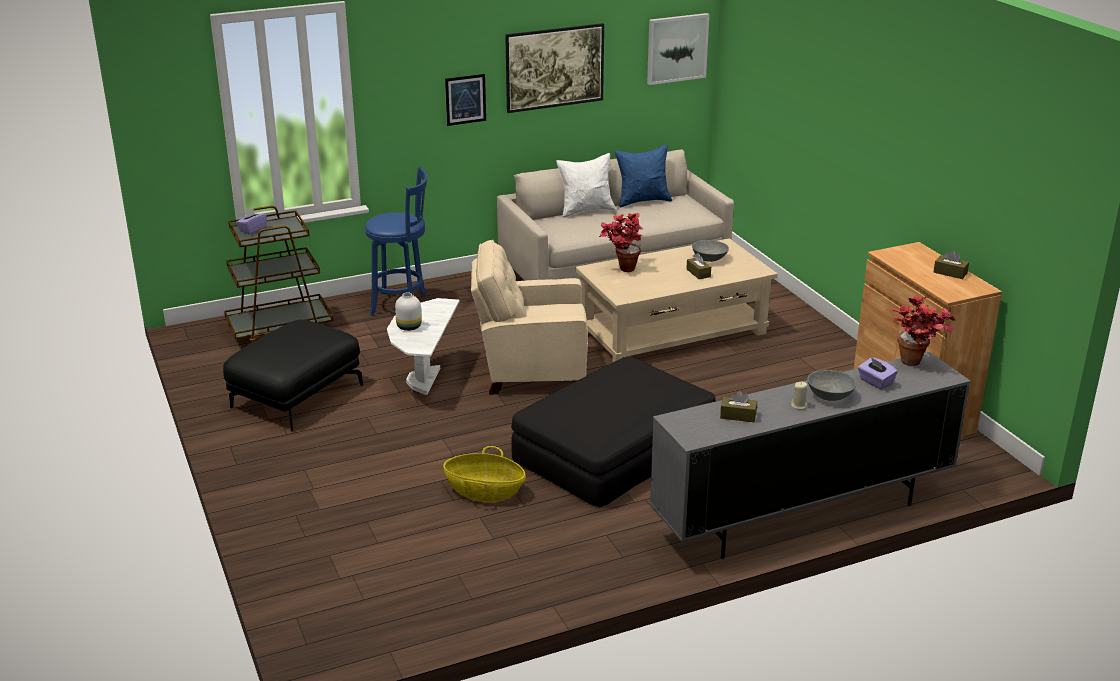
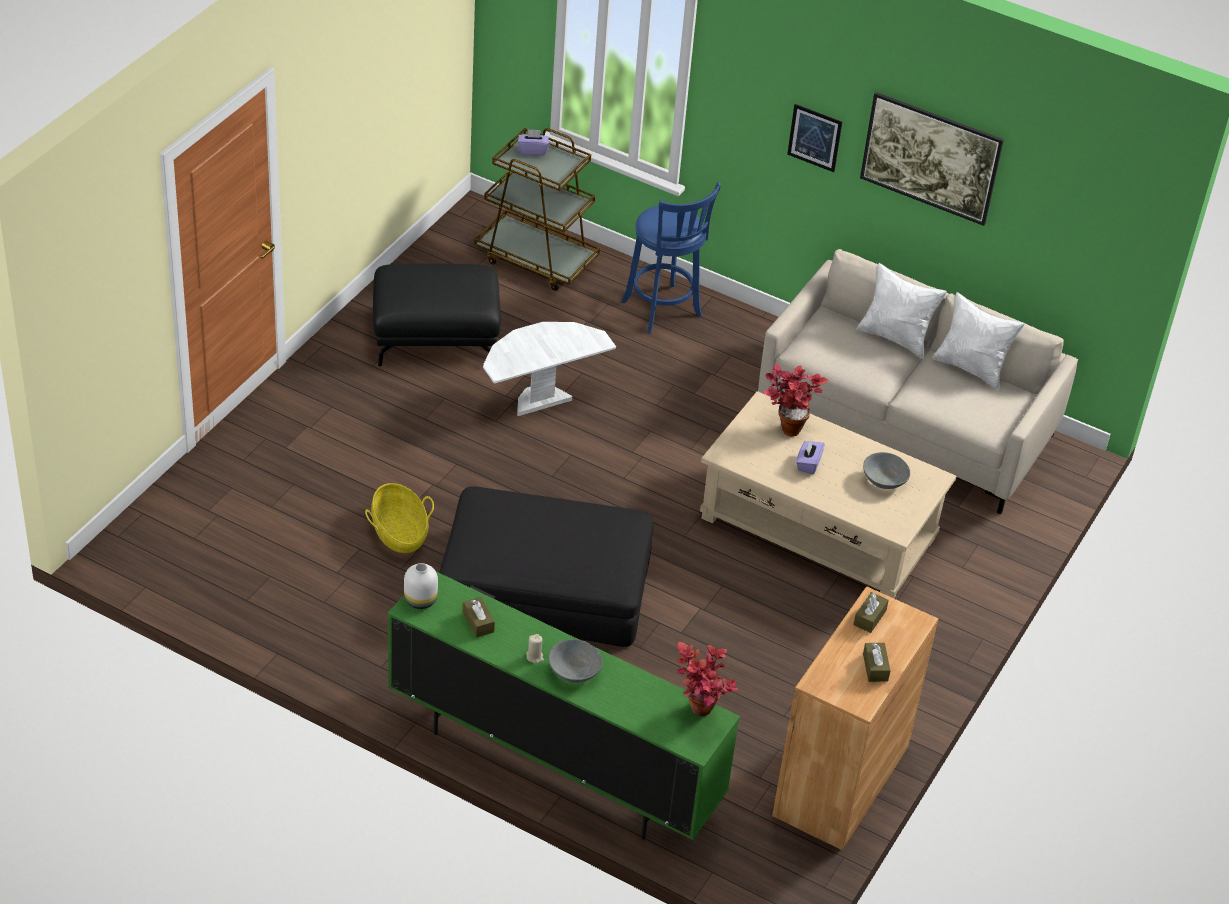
camera: 50 degrees right, 15 degrees up
white vase [395,292,422,331] -> white vase moved to [404,563,438,609]
beige armchair [471,240,588,395] -> none
blue pillow [615,144,672,207] -> white pillow [932,292,1025,391]
picture [647,13,709,85] -> none
grey tv stand [650,352,971,559] -> green tv stand [388,571,740,840]
brown tissue box [686,253,711,279] -> brown tissue box moved to [853,592,889,633]
purple tissue box [858,357,898,389] -> purple tissue box moved to [796,440,825,474]

